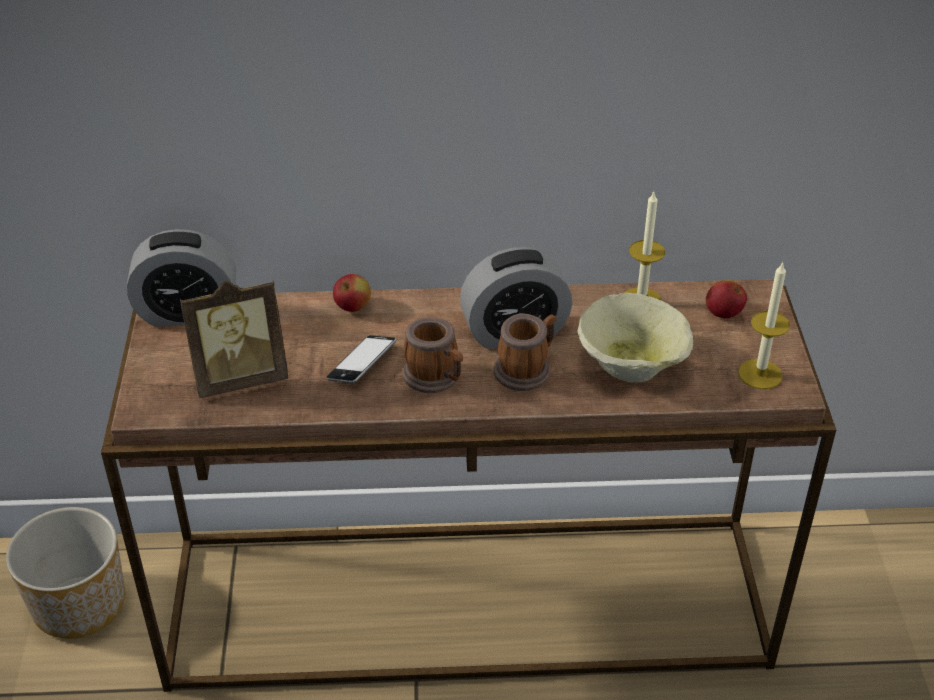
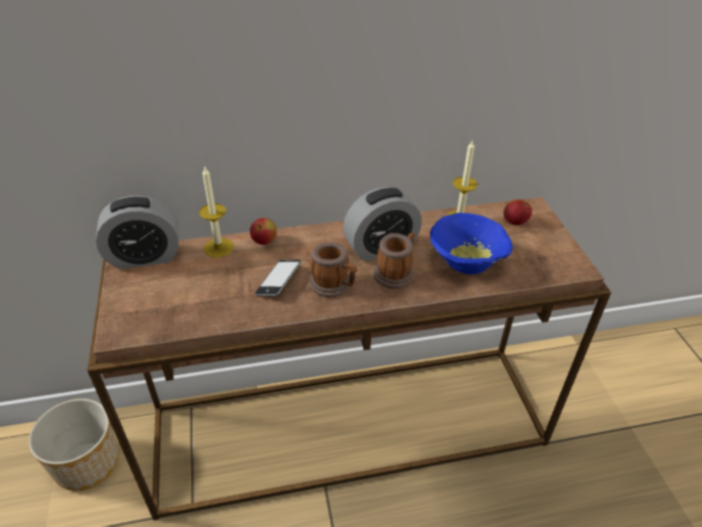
camera: 10 degrees left, 0 degrees up
picture frame [180,280,289,398] -> none
beige bowl [577,293,693,383] -> blue bowl [430,213,513,275]
candle [738,261,790,389] -> candle moved to [199,165,234,258]

